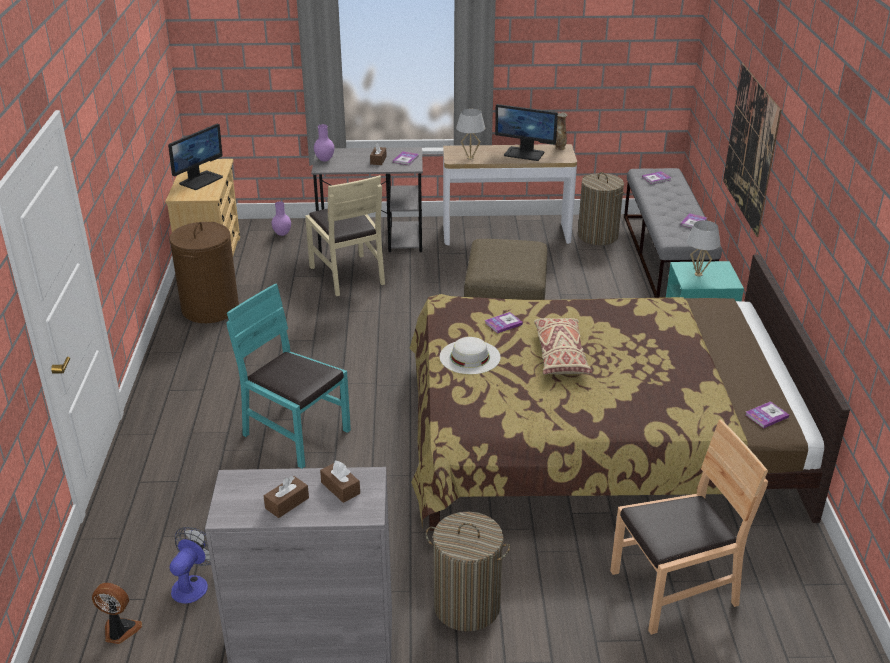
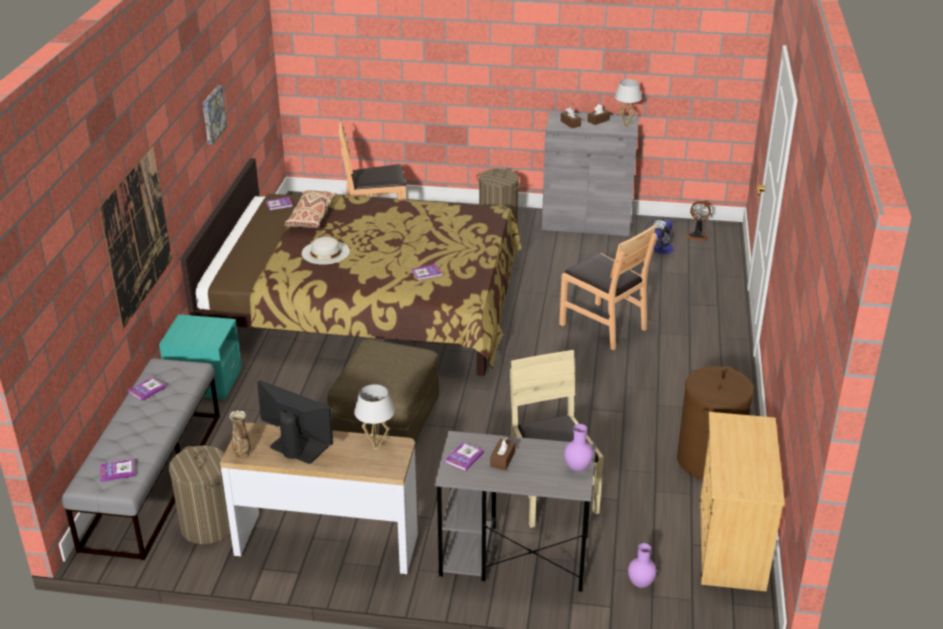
camera: 170 degrees left, 0 degrees up
monitor [168,124,223,190] -> none
turquoise chair [226,284,351,468] -> brown chair [559,225,657,350]
white hat [440,337,501,374] -> white hat moved to [302,237,350,265]
beige pillow [534,318,592,374] -> beige pillow moved to [284,190,337,228]
white table lamp [687,220,720,276] -> white table lamp moved to [614,79,642,127]
none -> picture [203,86,227,145]

